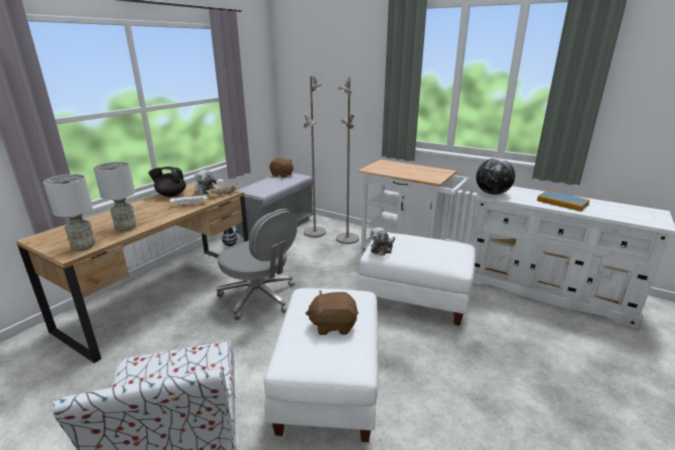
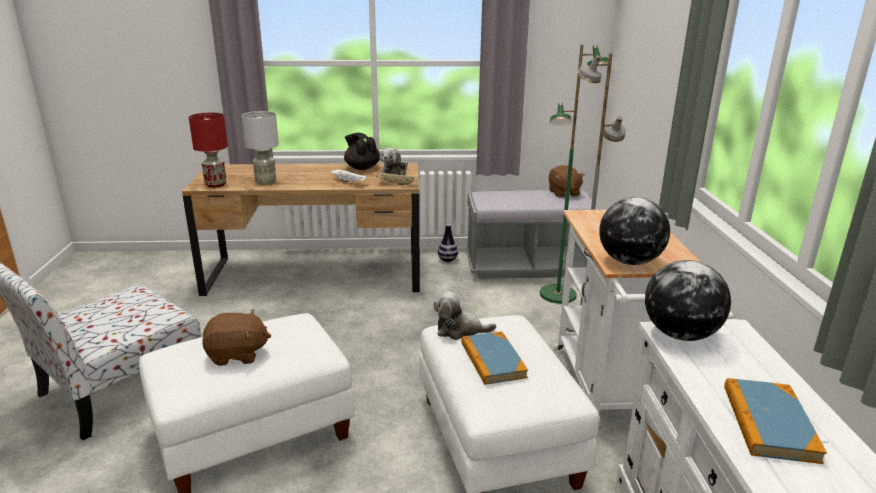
camera: 55 degrees right, 0 degrees up
grey table lamp [43,174,95,251] -> red table lamp [189,113,228,188]
grey office chair [216,209,297,321] -> none
grey floor lamp [304,76,326,237] -> green floor lamp [540,44,608,304]
brown plush toy [305,291,358,335] -> brown plush toy turned 120 degrees clockwise [202,309,271,366]
none -> book [462,331,528,385]
none -> globe [600,197,670,265]

